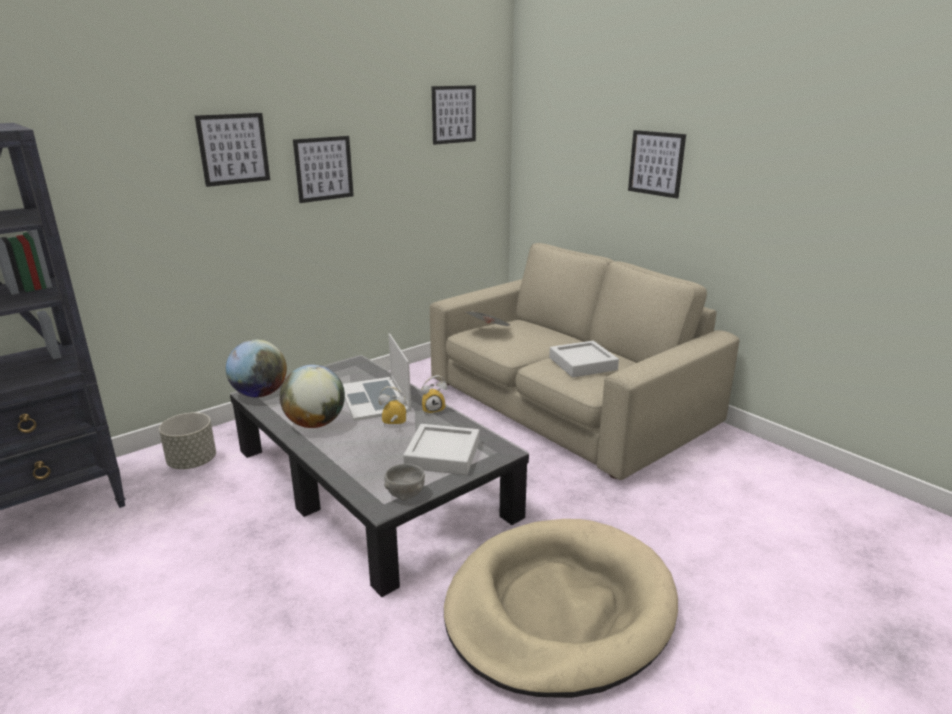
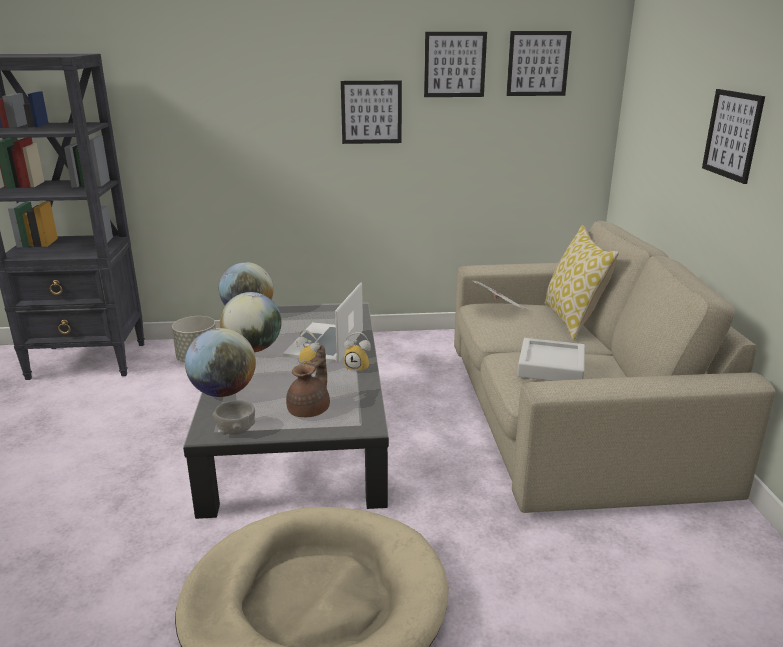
camera: 35 degrees right, 0 degrees up
picture [195,113,270,187] -> picture moved to [424,32,487,97]
grey tray [403,424,480,475] -> brown teapot [286,345,330,417]
none -> globe [185,328,256,397]
none -> pillow [545,225,619,340]

